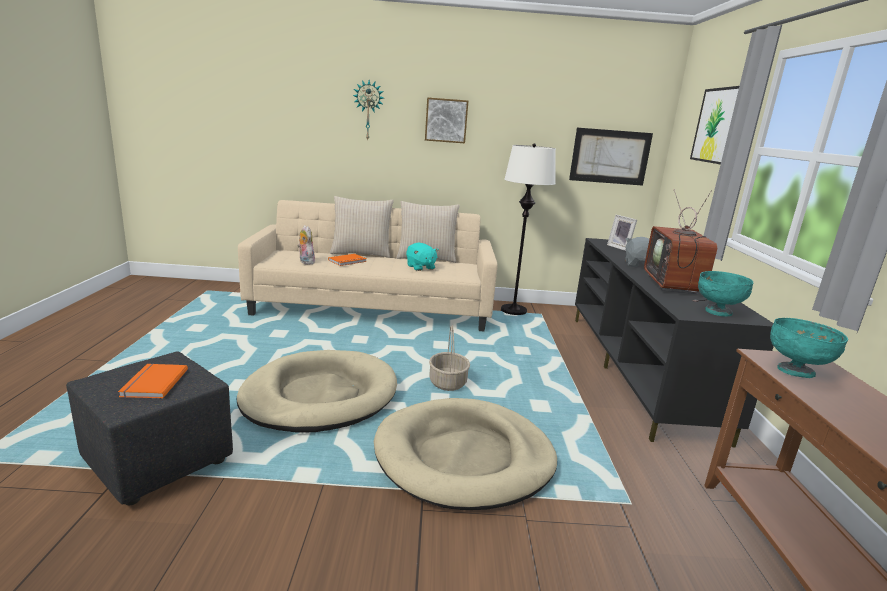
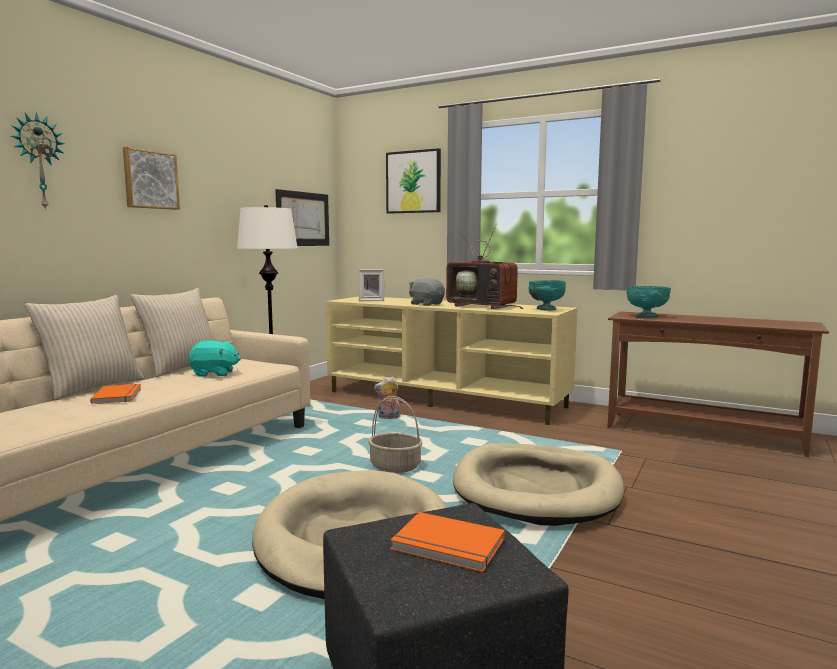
camera: 60 degrees left, 10 degrees down
plush toy [297,225,315,264] -> plush toy moved to [374,376,401,419]
black tv stand [575,238,774,448] -> beige tv stand [325,296,578,425]

